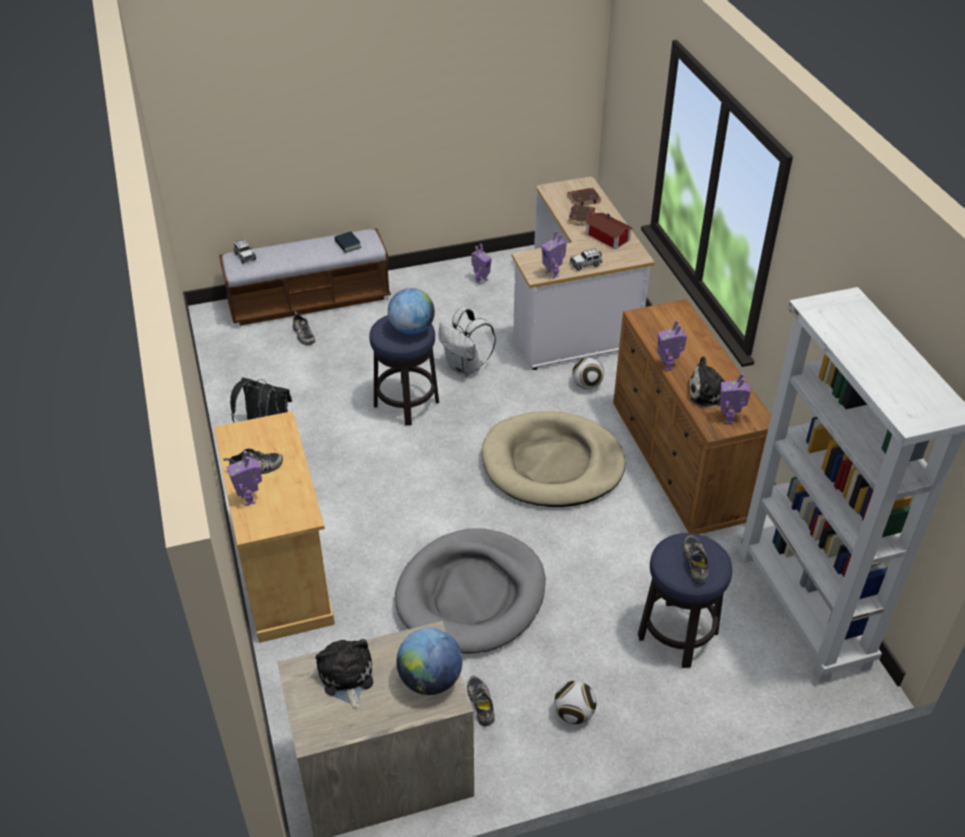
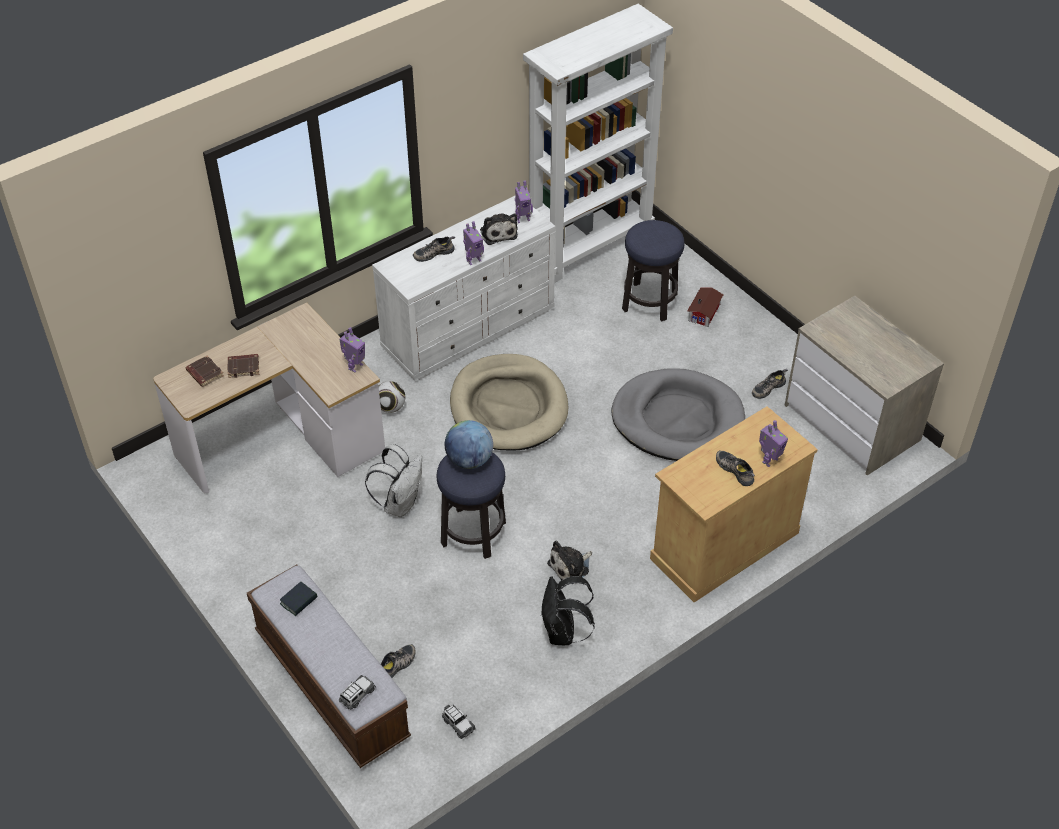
camera: 110 degrees left, 5 degrees up
plush toy [315,639,373,710] -> plush toy moved to [547,541,592,584]
globe [396,628,463,695] -> none
toy robot [471,244,492,285] -> none
football [554,681,597,724] -> none
toy car [570,248,602,271] -> toy car moved to [442,704,476,739]
toy house [585,212,633,249] -> toy house moved to [687,288,724,327]
brown dresser [613,299,771,534] -> white dresser [372,196,555,381]
shoe [683,535,709,584] -> shoe moved to [413,236,455,262]

